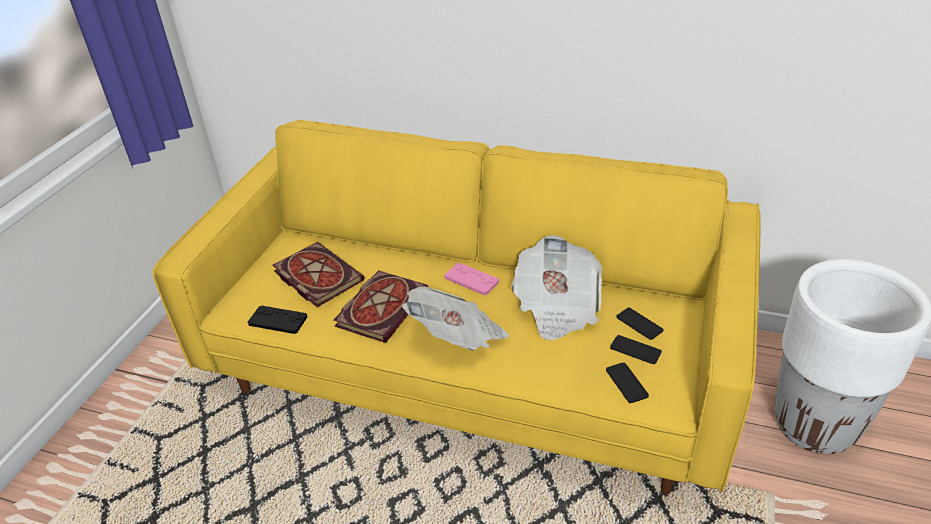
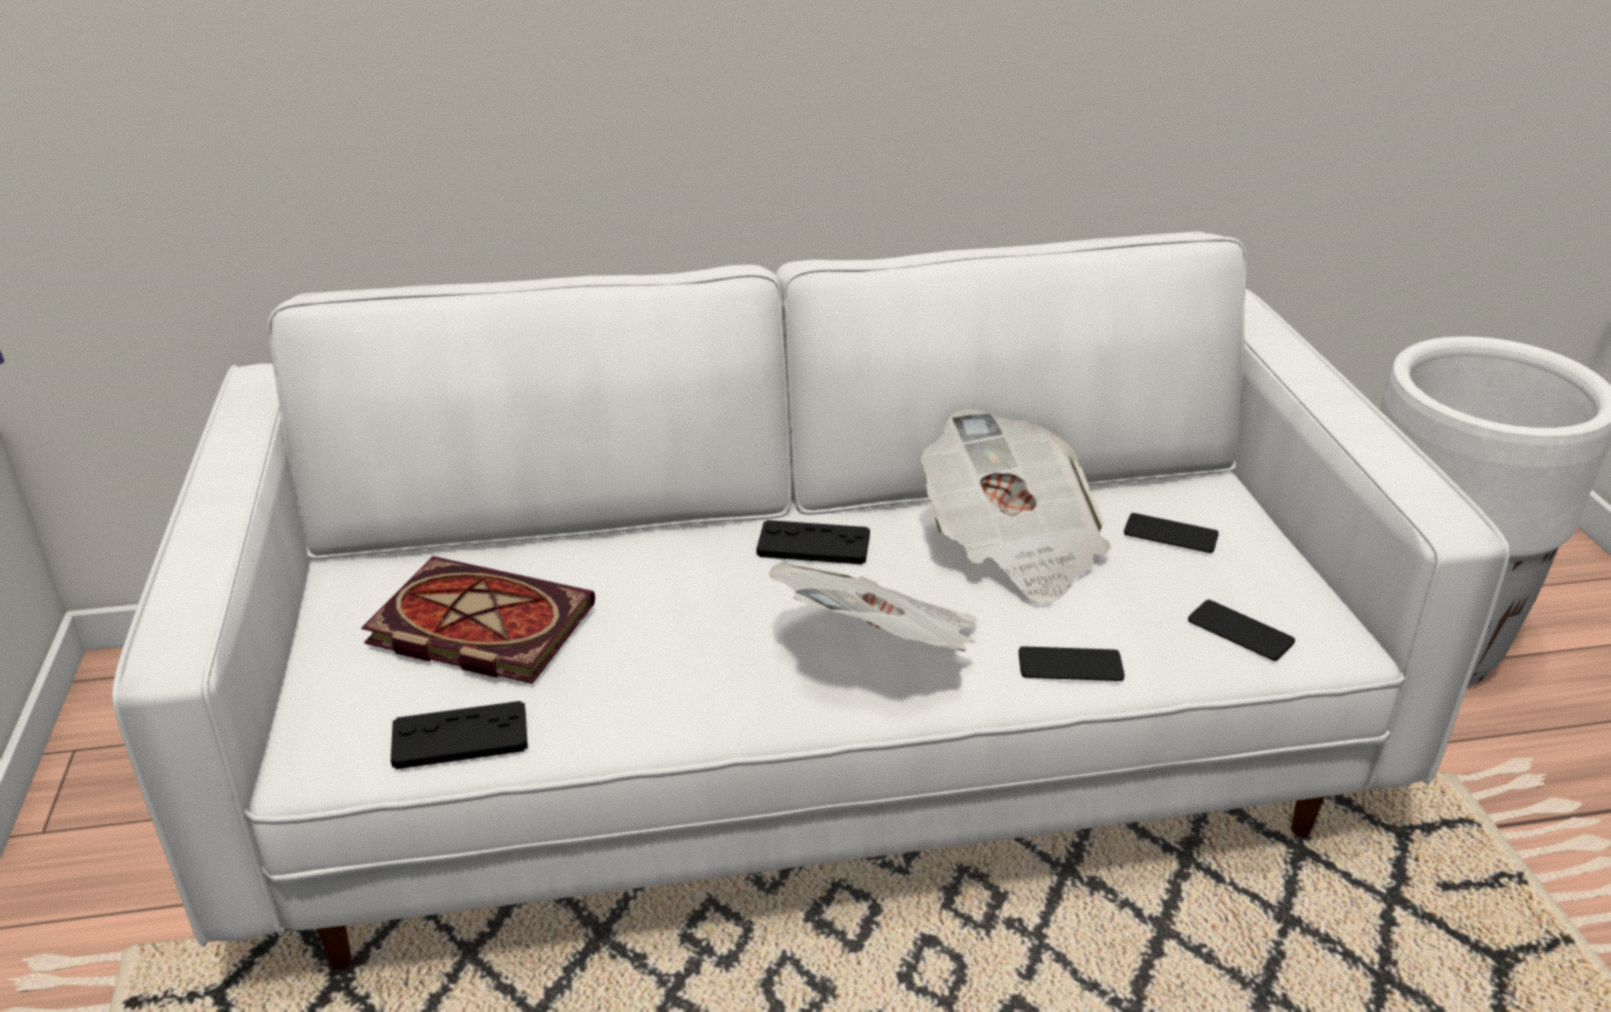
camera: 30 degrees left, 5 degrees down
yellow sofa [152,120,760,494] -> white sofa [112,232,1510,969]
book [334,270,428,343] -> none
pink game controller [444,263,499,296] -> black game controller [757,520,870,565]
phone [610,335,662,364] -> phone moved to [1019,646,1125,681]

